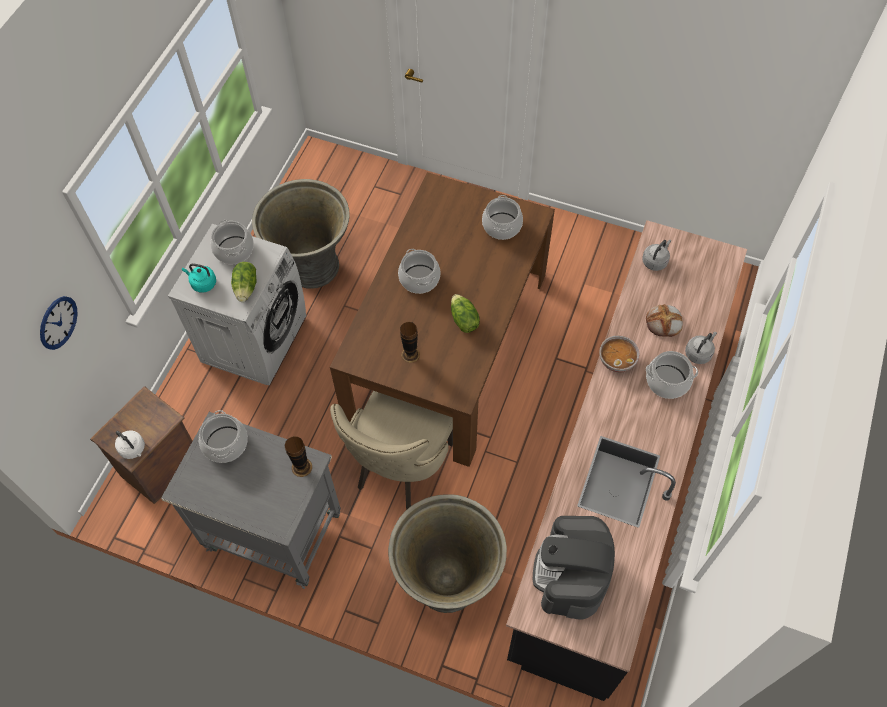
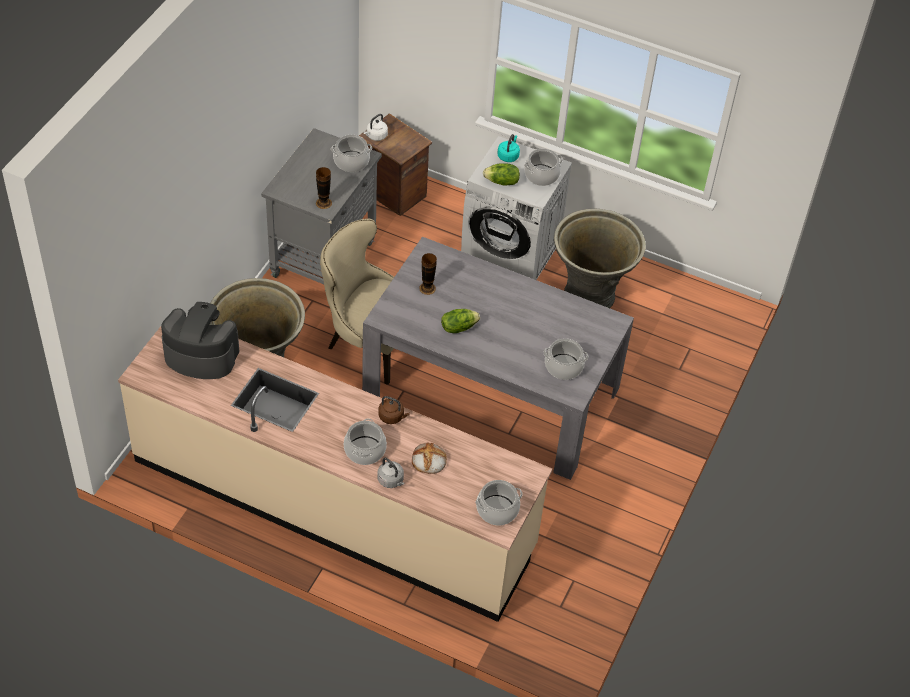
camera: 90 degrees right, 10 degrees down
wall clock [40,296,78,350] -> none
brown dining table [330,172,555,467] -> grey dining table [362,236,634,480]
cooking pot [398,249,440,294] -> cooking pot moved to [475,480,523,525]
black counter [506,220,747,701] -> beige counter [118,326,552,622]
bowl [599,336,639,372] -> brown kettle [378,396,410,424]
grey kettle [642,240,671,271] -> none

